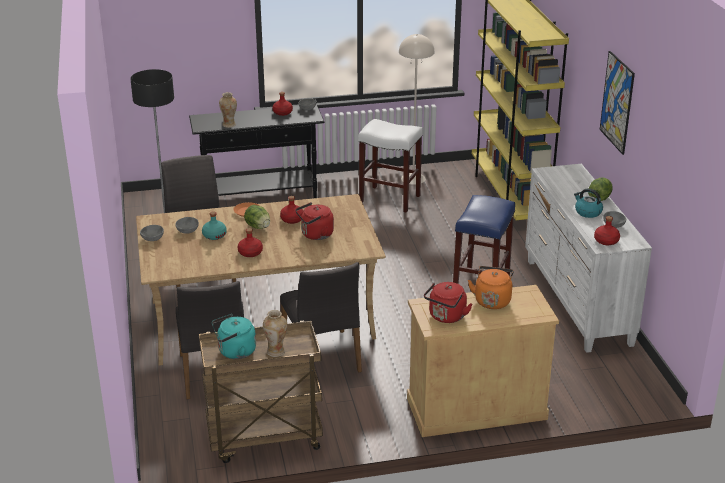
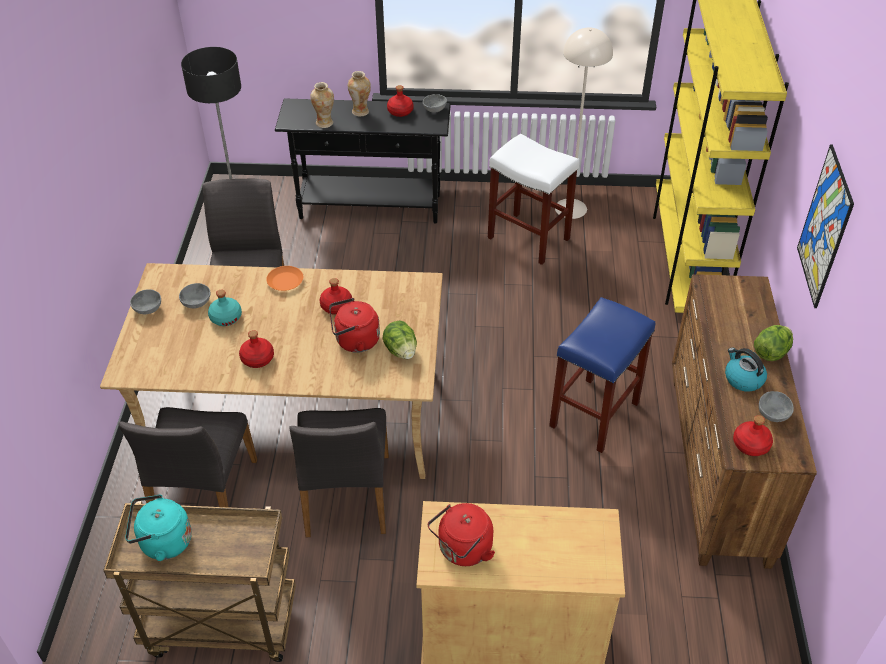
camera: 15 degrees right, 15 degrees up
lettuce [244,205,270,229] -> lettuce moved to [383,321,417,359]
vase [263,310,288,357] -> vase moved to [348,71,371,116]
orange kettle [468,266,514,309] -> none
white dresser [525,164,652,353] -> brown dresser [672,274,817,569]

